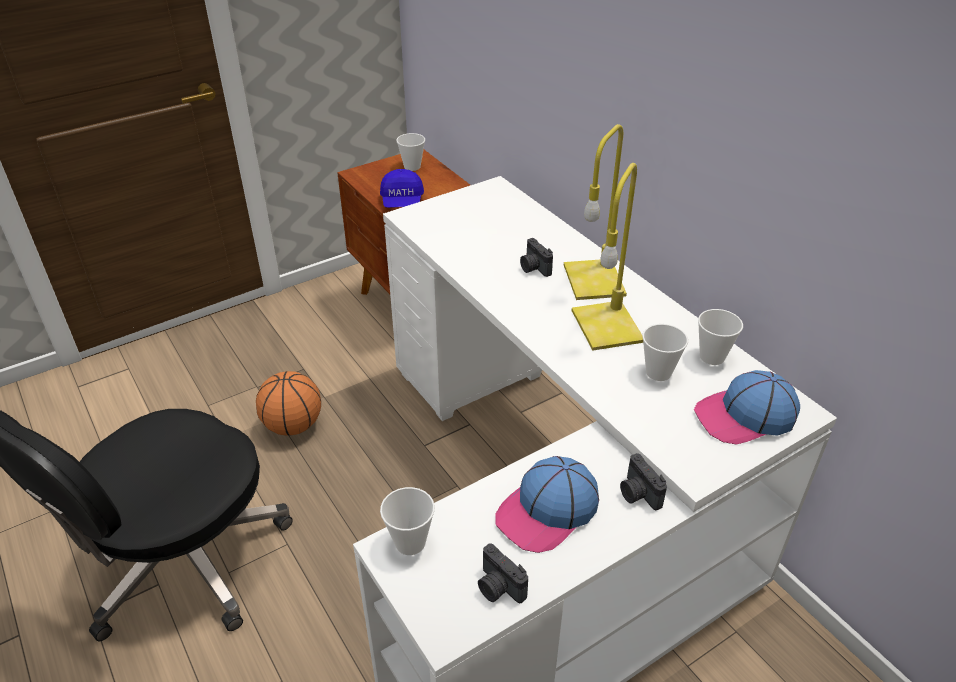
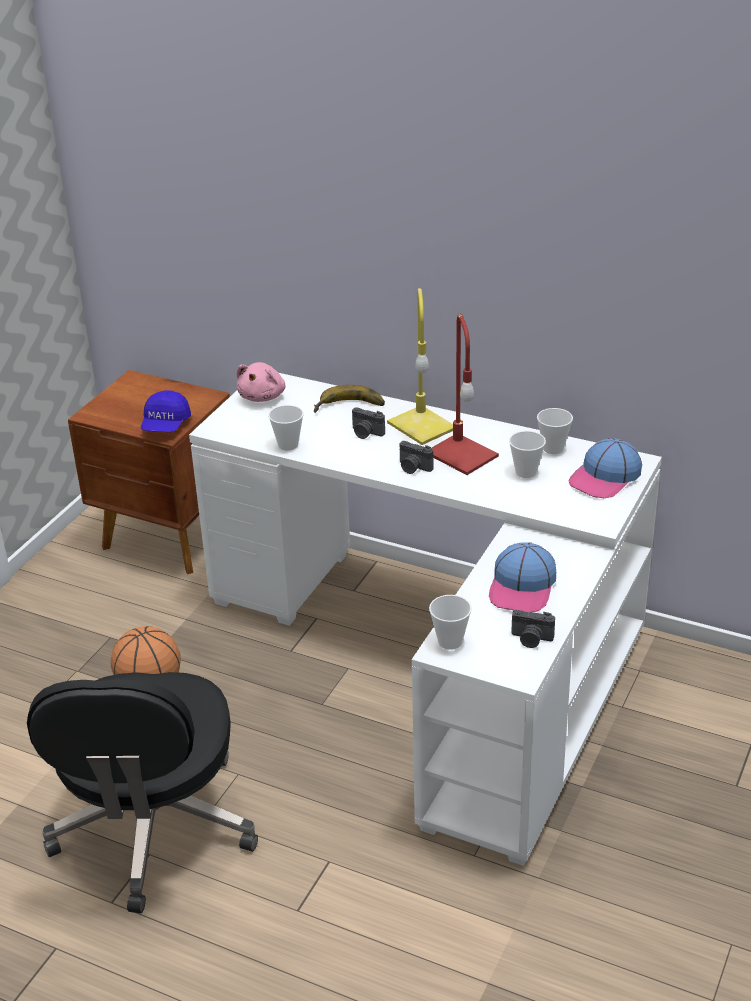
camera: 30 degrees left, 5 degrees down
blue cap [380,169,424,208] -> blue cap turned 45 degrees clockwise [141,390,191,432]
cup [396,133,425,171] -> cup moved to [268,405,304,450]
yellow table lamp [571,163,643,351] -> red table lamp [431,314,499,475]
camera [620,453,667,510] -> camera moved to [400,441,433,474]
none -> pink plush toy [237,362,286,402]
none -> banana [314,385,385,413]

